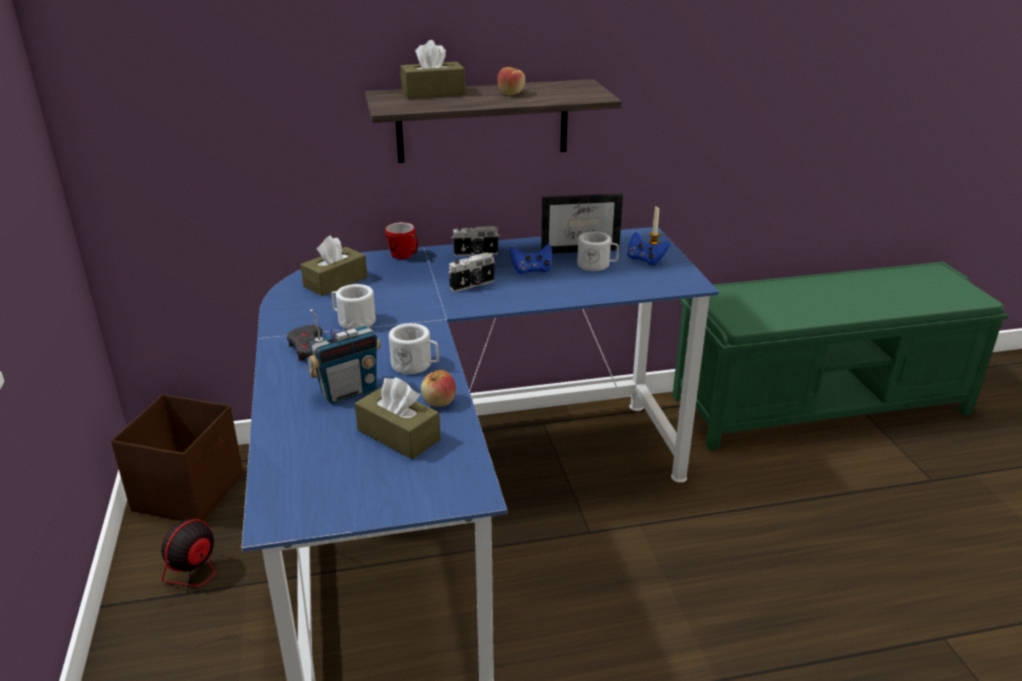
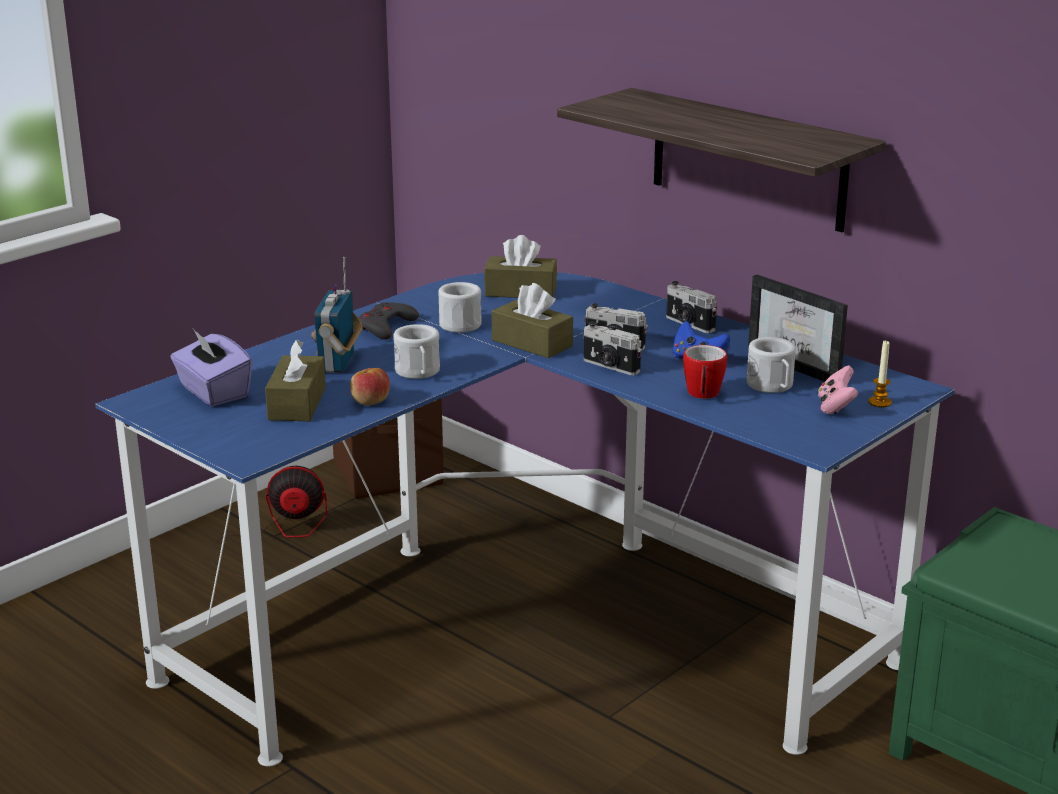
camera: 55 degrees right, 5 degrees down
radio [307,309,381,404] -> radio turned 75 degrees clockwise [312,257,363,373]
mug [385,222,418,259] -> mug moved to [683,345,727,399]
brown tissue box [400,40,465,99] -> brown tissue box moved to [491,283,573,358]
apple [497,67,525,95] -> none
blue game controller [627,232,670,266] -> pink game controller [818,366,858,414]
none -> purple tissue box [170,329,252,406]
none -> camera [584,322,642,375]

